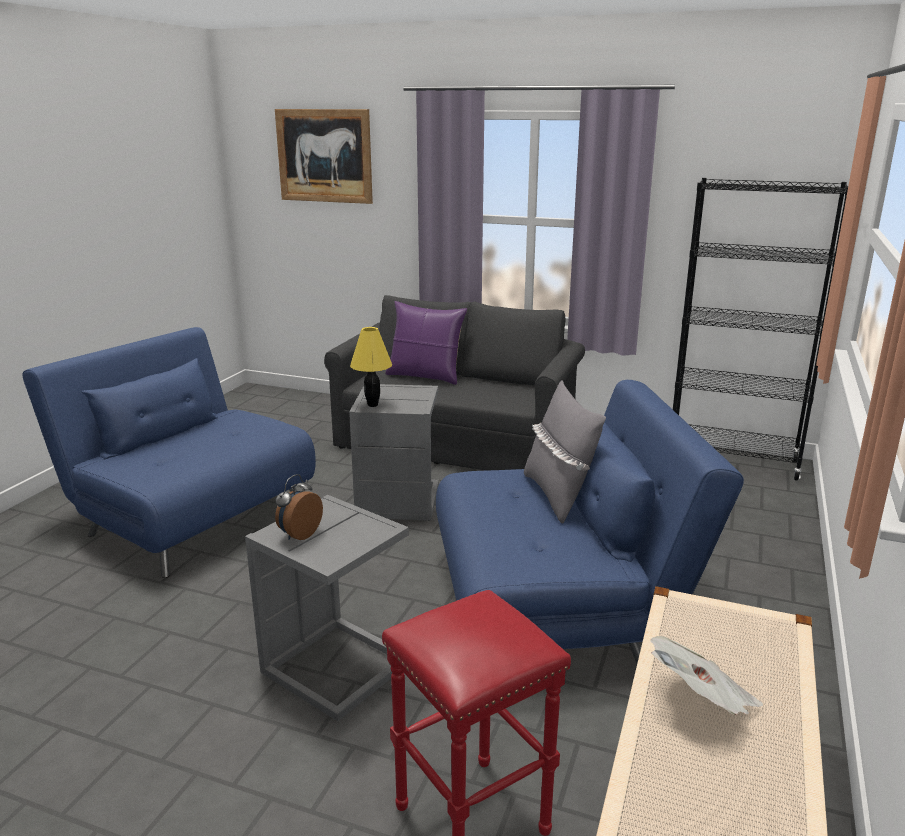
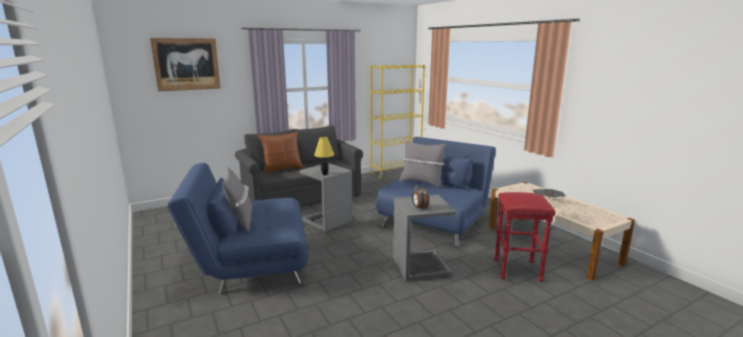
camera: 50 degrees left, 5 degrees down
purple pillow [385,301,467,385] -> brown pillow [258,131,303,173]
black bookcase [673,178,848,481] -> yellow bookcase [370,64,425,178]
none -> grey pillow [222,167,252,232]

